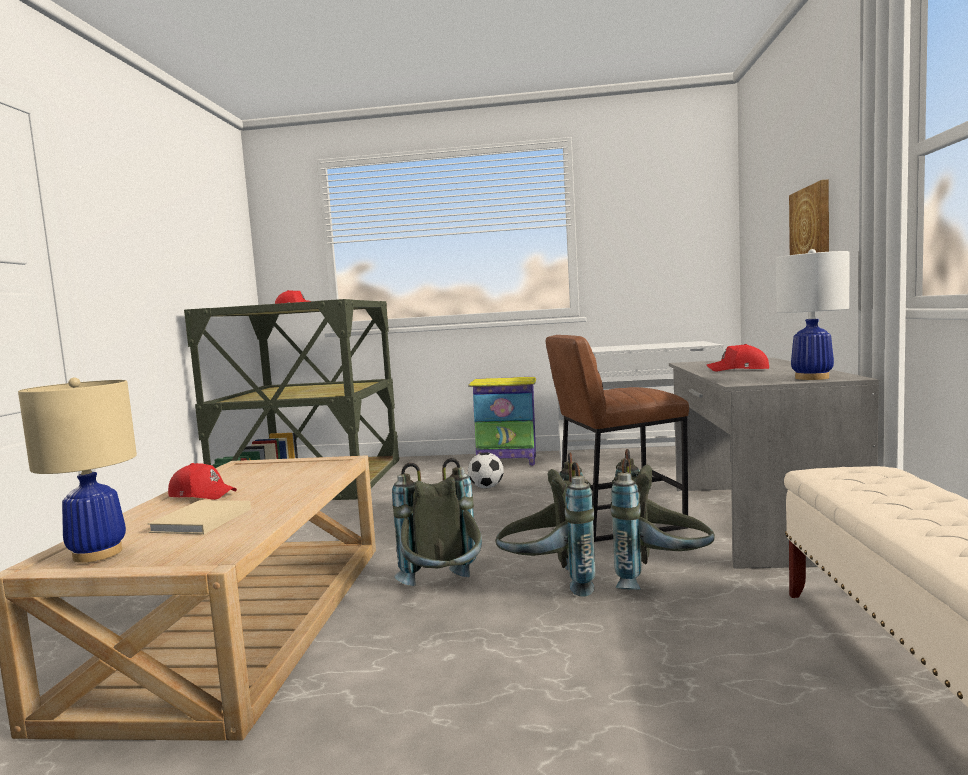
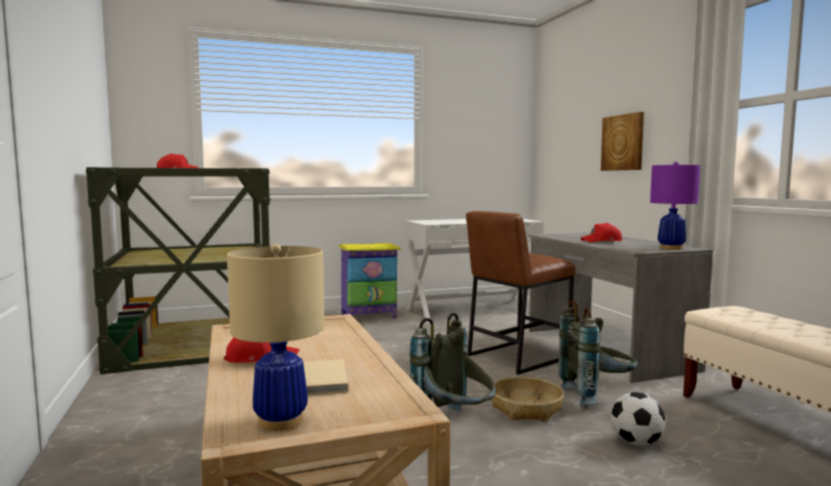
camera: 25 degrees left, 0 degrees up
football [468,452,504,488] -> football moved to [610,392,665,446]
grey backpack [495,452,595,597] -> basket [492,377,564,421]
white table lamp [776,249,850,380] -> purple table lamp [650,162,700,250]

